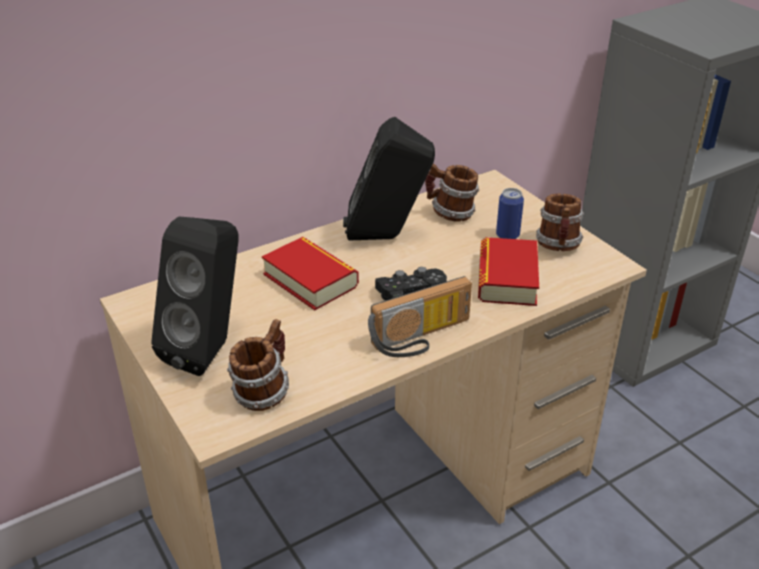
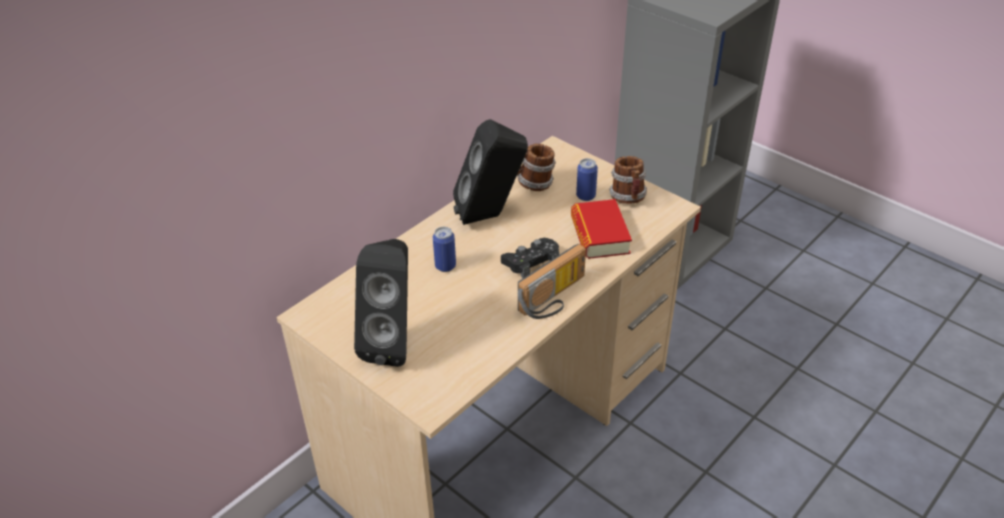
camera: 15 degrees left, 5 degrees up
mug [227,319,289,411] -> none
book [262,237,359,310] -> can [433,227,456,272]

